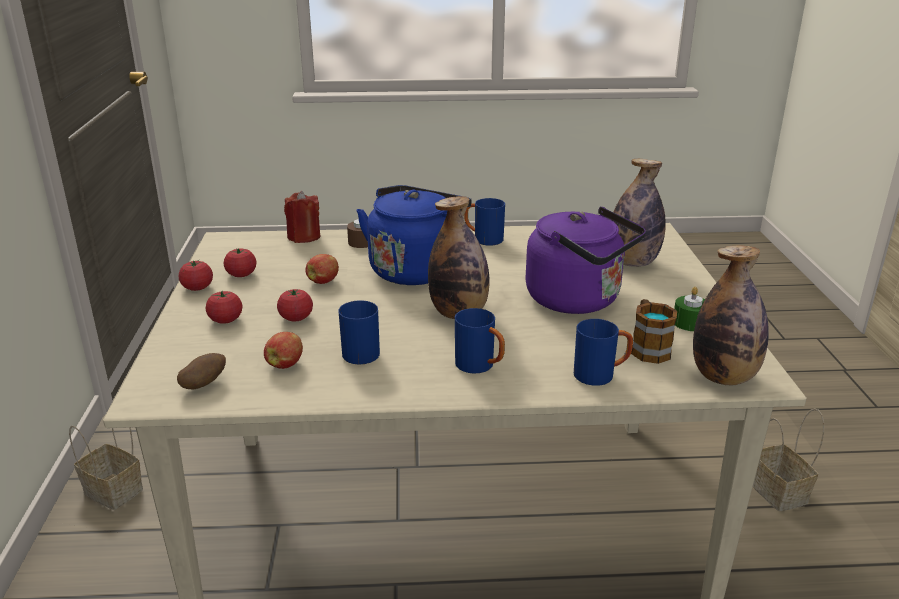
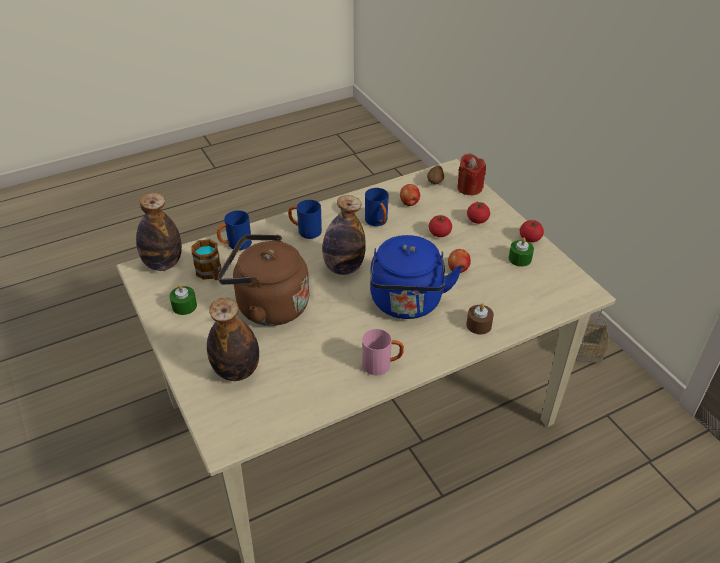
camera: 155 degrees right, 15 degrees up
tomato [224,248,257,277] -> green candle [509,238,534,267]
red candle [284,191,320,243] -> red candle moved to [457,153,486,195]
blue mug [464,198,505,246] -> pink mug [362,329,404,376]
purple kettle [525,206,646,314] -> brown kettle [218,234,310,326]
basket [753,408,824,511] -> none

